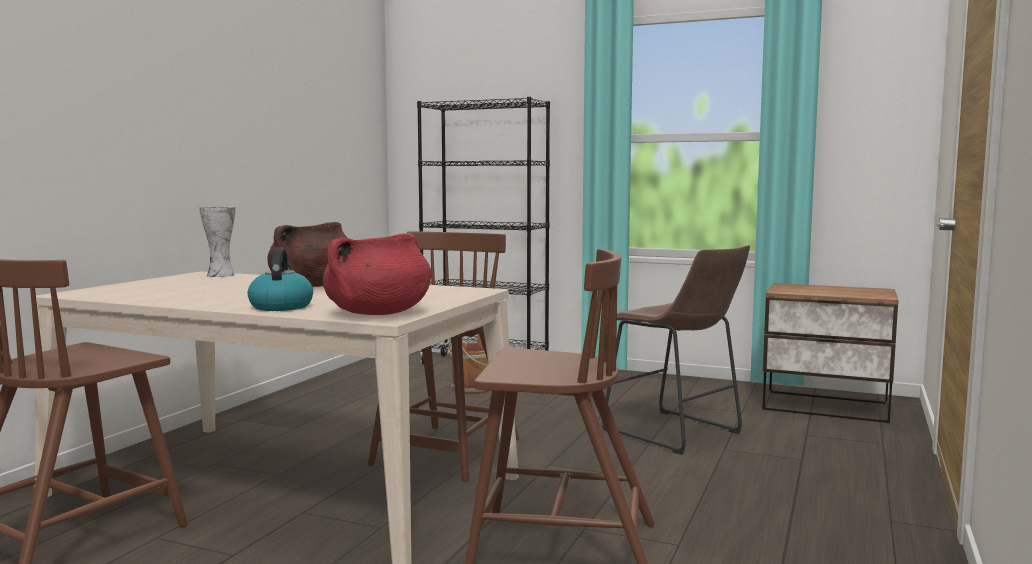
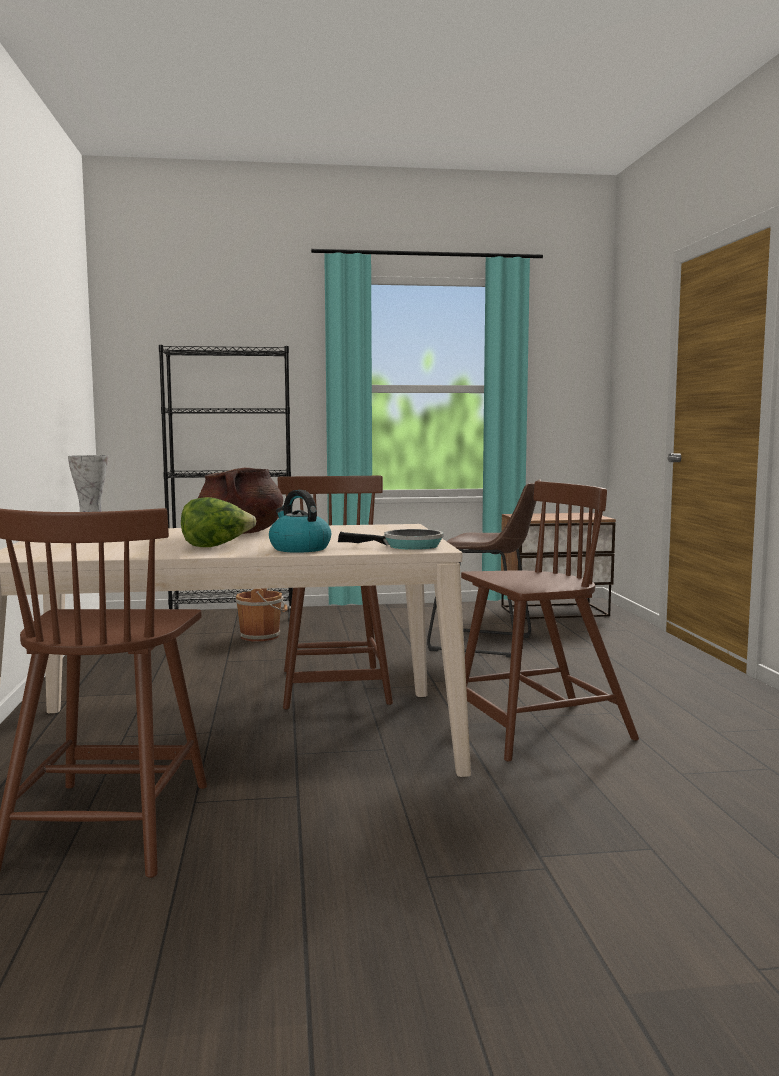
camera: 30 degrees left, 0 degrees up
red cooking pot [323,233,431,315] -> frying pan [338,529,444,550]
none -> lettuce [181,497,256,547]

